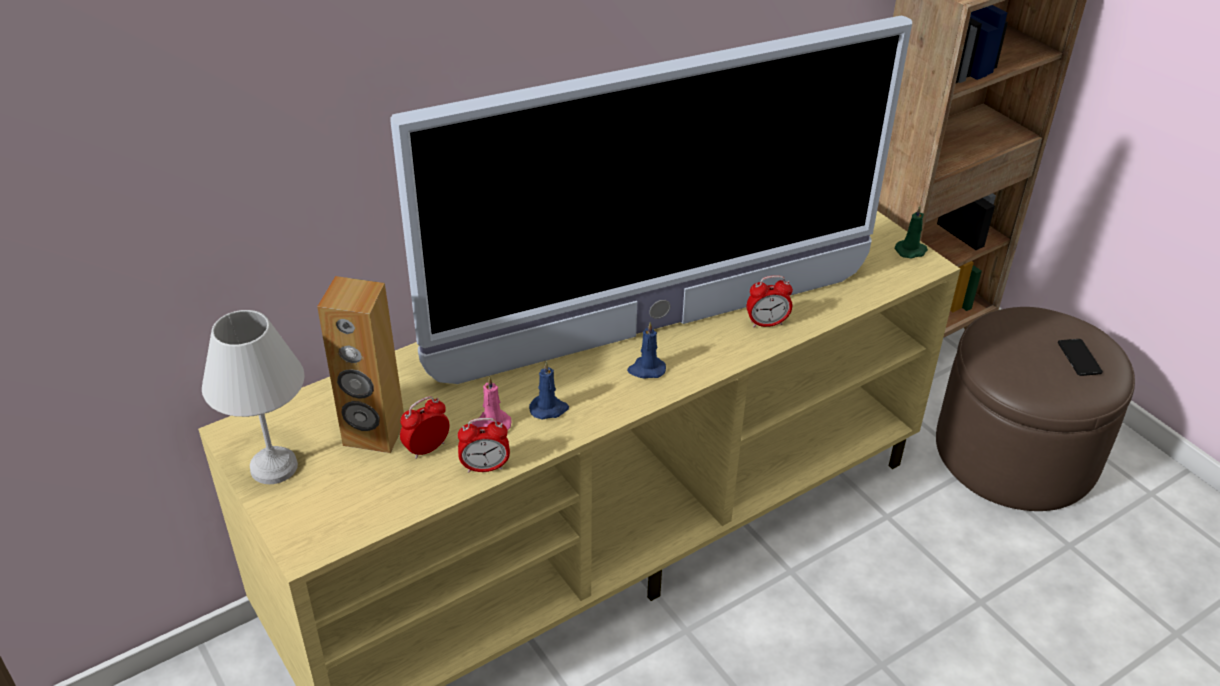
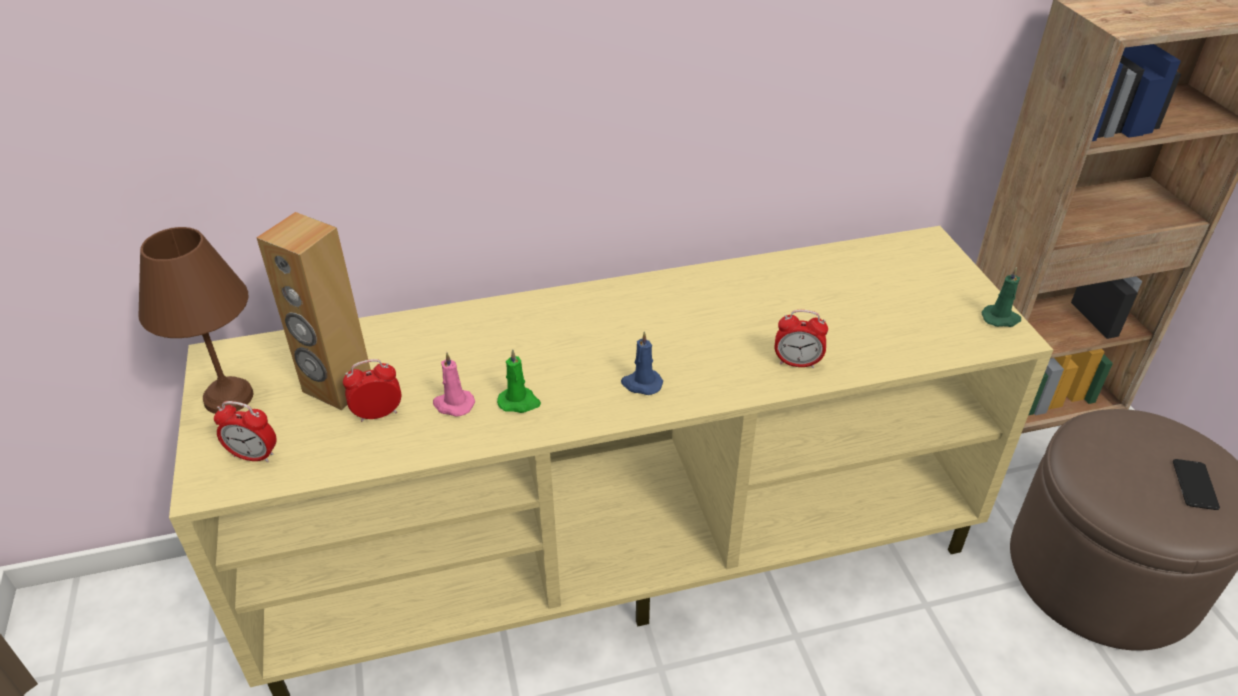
camera: 20 degrees right, 0 degrees up
white table lamp [202,310,304,484] -> brown table lamp [139,227,253,414]
television [390,16,912,384] -> none
alarm clock [458,418,510,473] -> alarm clock moved to [214,401,277,463]
blue candle [529,361,569,420] -> green candle [497,349,541,413]

